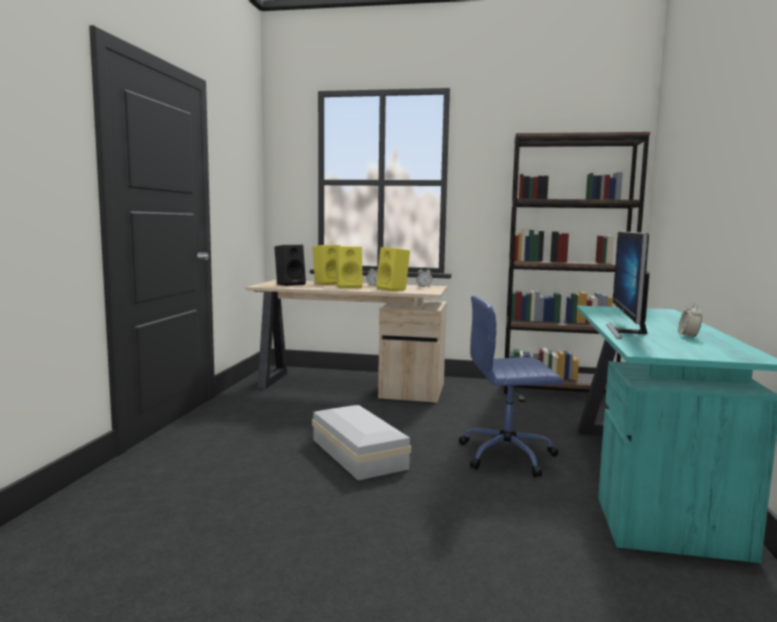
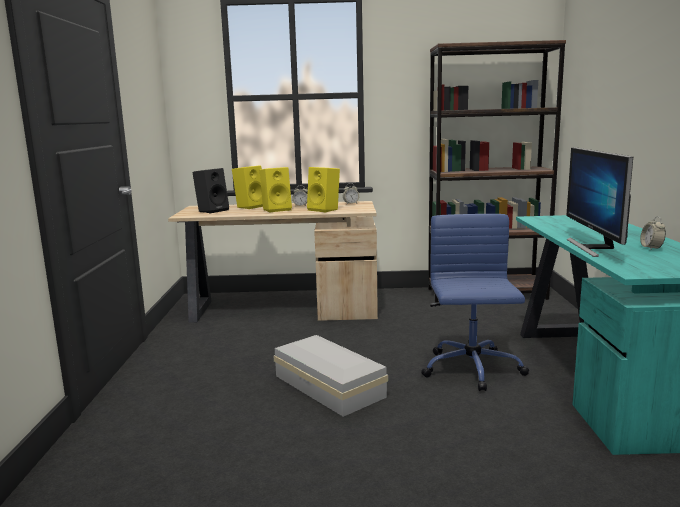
camera: 10 degrees left, 5 degrees up
blue office chair [459,296,563,477] -> blue office chair turned 105 degrees clockwise [421,214,529,391]

